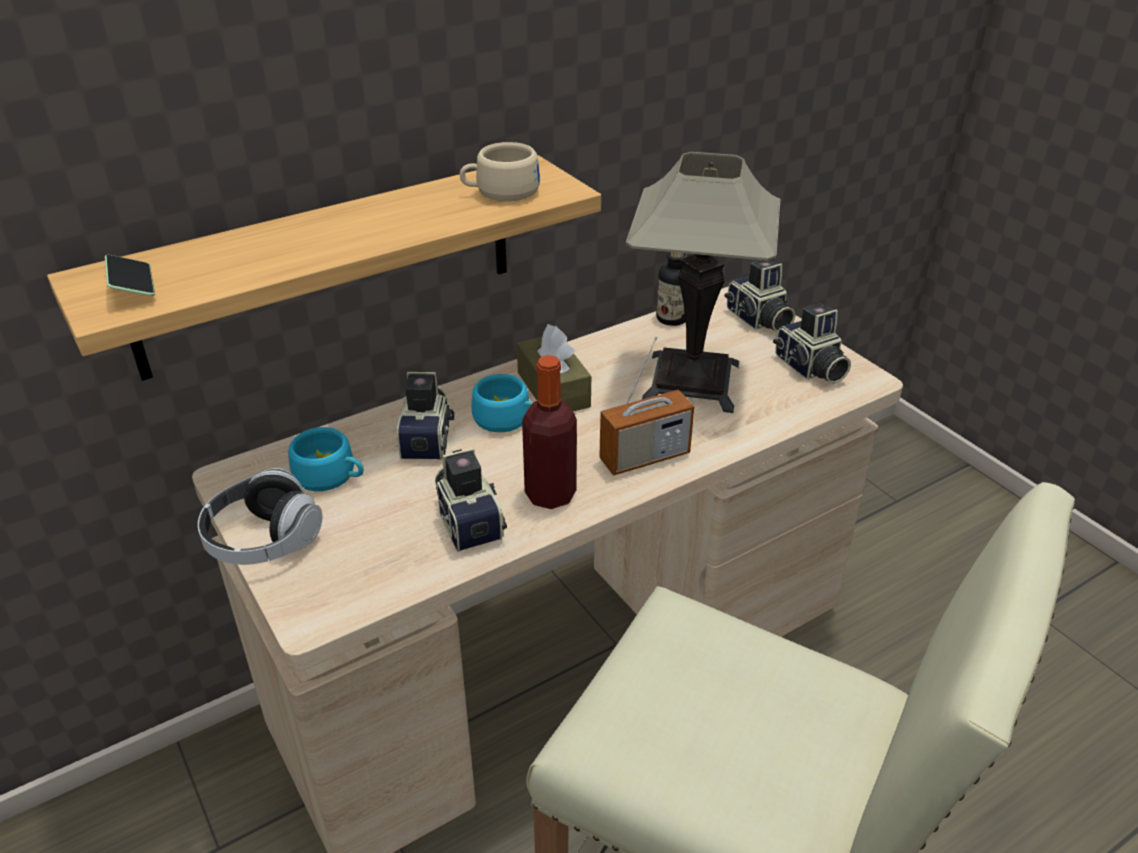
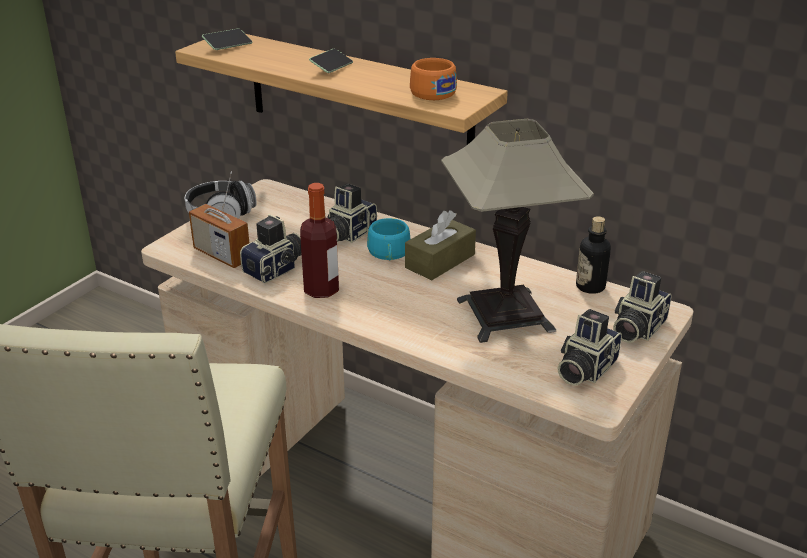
camera: 65 degrees right, 5 degrees down
turquoise cup [288,427,364,491] -> none
camera [397,371,455,460] -> camera turned 150 degrees clockwise [327,183,377,243]
beige cup [460,142,540,202] -> orange cup [410,58,457,100]
radio [599,336,694,476] -> radio moved to [189,171,249,268]
none -> phone [309,49,353,73]

